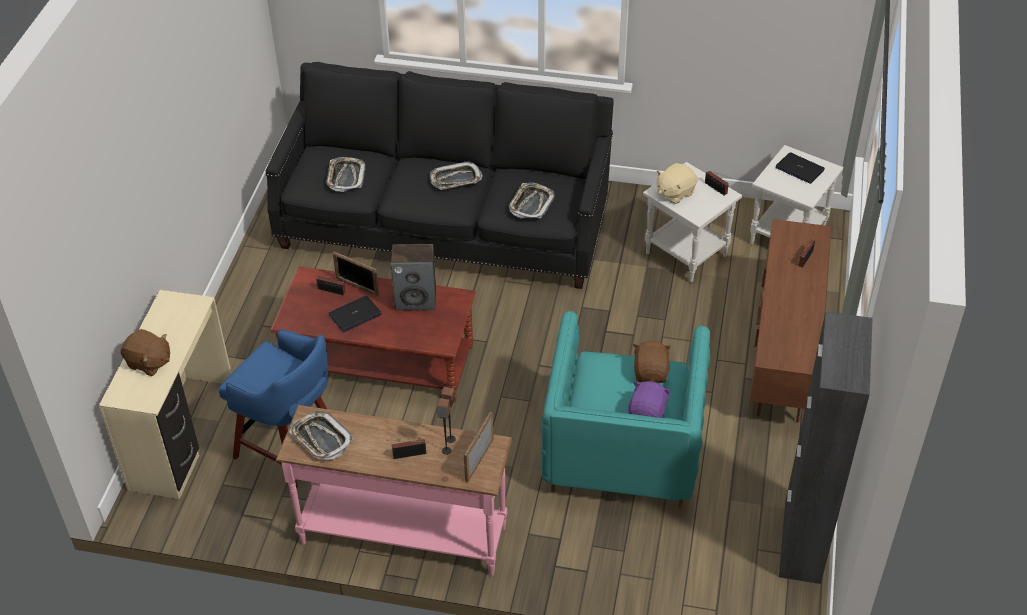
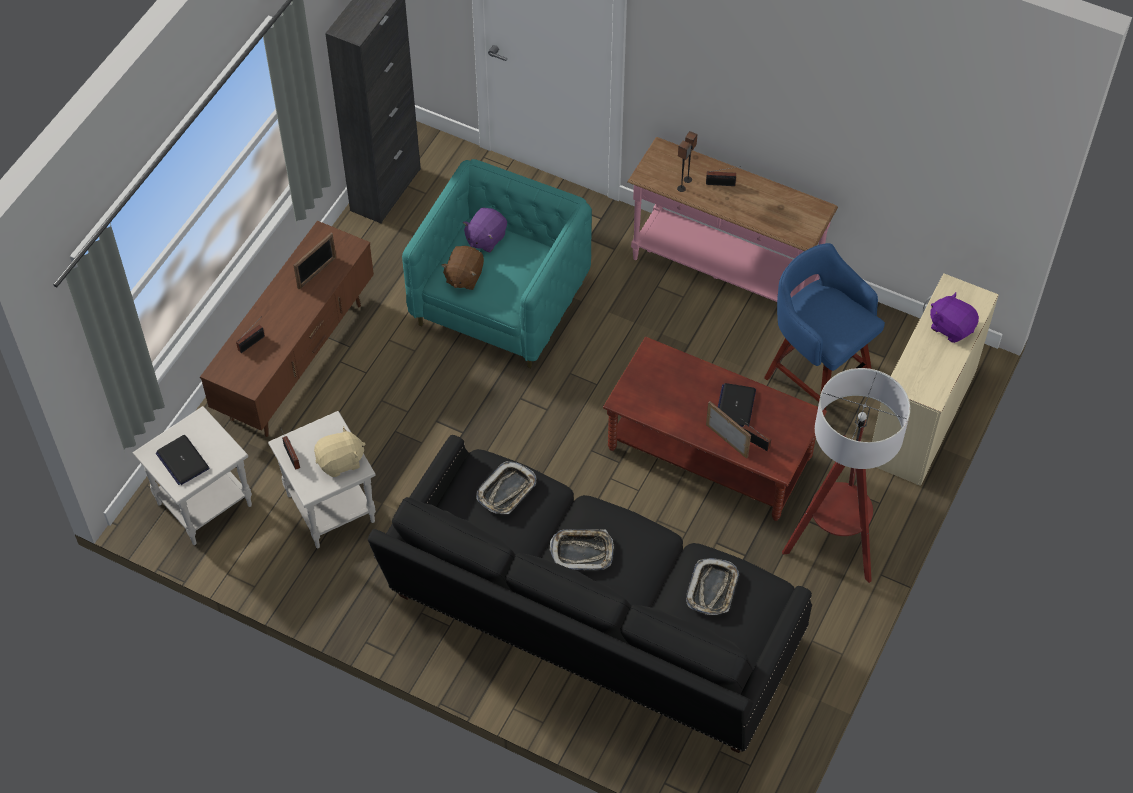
camera: 165 degrees left, 10 degrees up
brown plush toy [121,329,170,376] -> purple plush toy [930,292,979,343]
tray [289,411,354,460] -> none
laptop [329,296,382,332] -> laptop turned 120 degrees clockwise [718,383,756,427]
speaker [391,244,436,311] -> none
picture frame [464,412,493,483] -> picture frame moved to [293,233,336,289]
none -> floor lamp [782,368,910,583]

